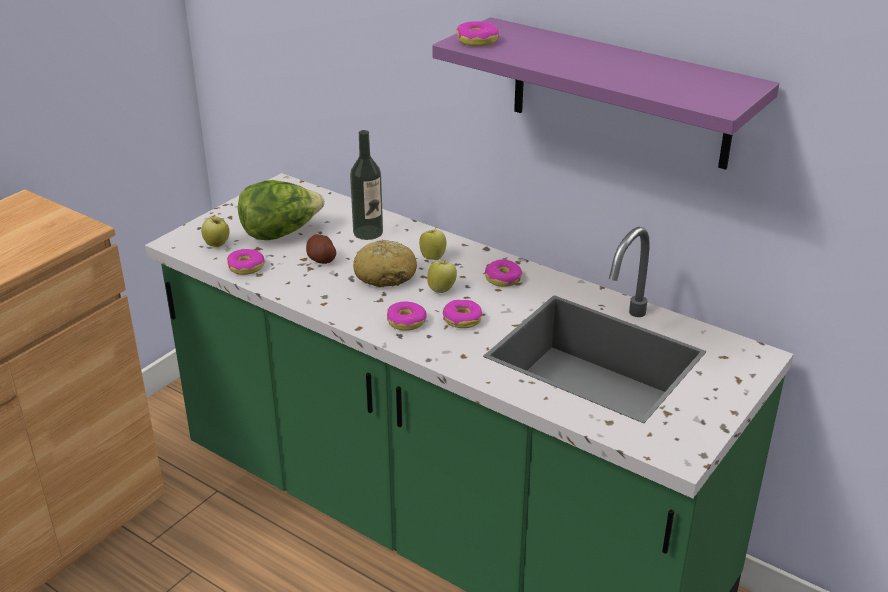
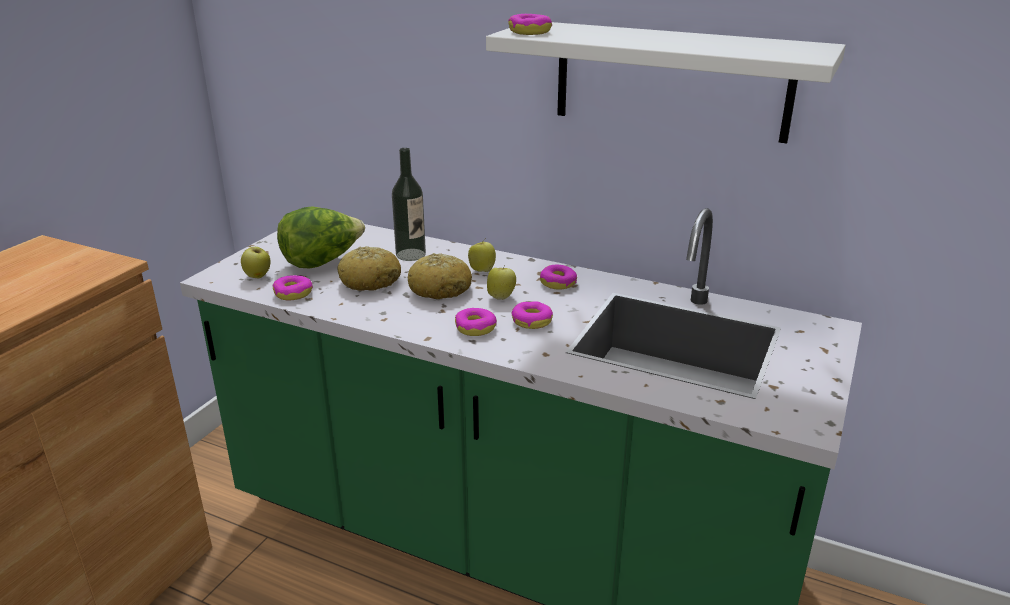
camera: 10 degrees left, 5 degrees down
potato [306,234,336,264] -> bread [338,246,401,290]
purple shelf [432,17,779,170] -> white shelf [486,22,846,144]

